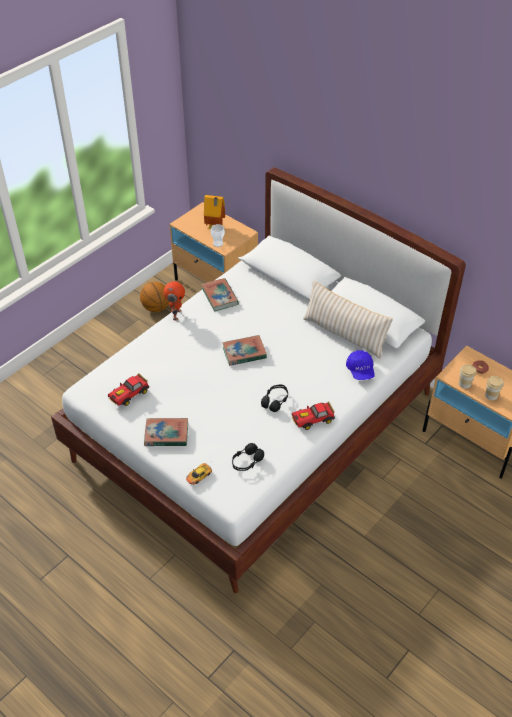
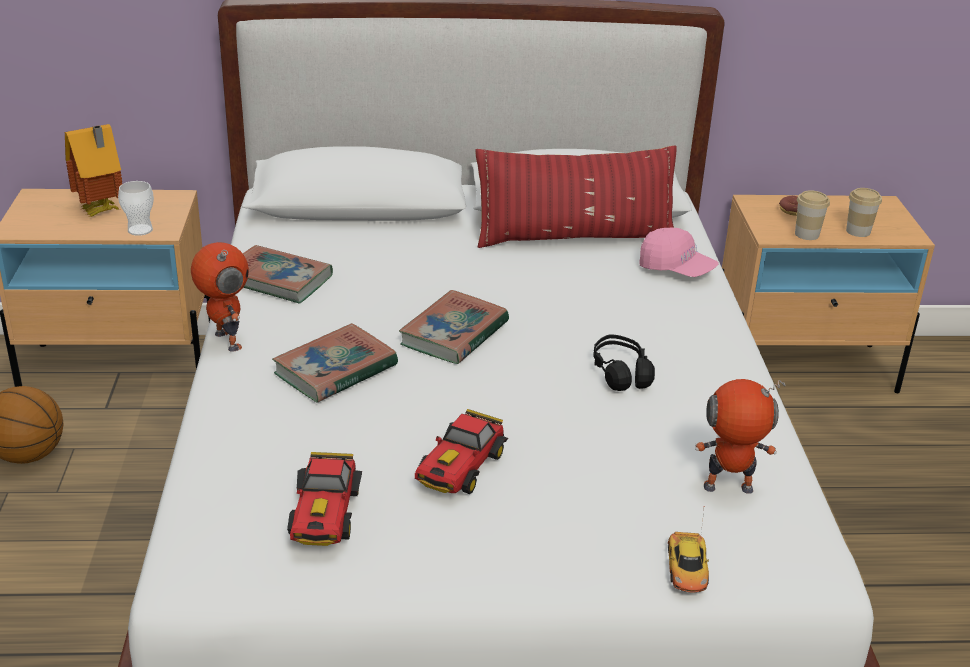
camera: 45 degrees left, 15 degrees down
book [144,418,188,446] -> book moved to [272,323,398,402]
black headphones [232,443,264,471] -> toy robot [695,379,785,494]
toy car [292,402,335,430] -> toy car moved to [415,409,508,494]
beige pillow [303,281,393,358] -> red pillow [475,145,677,248]
blue cap [346,350,375,380] -> pink cap [639,228,719,277]

